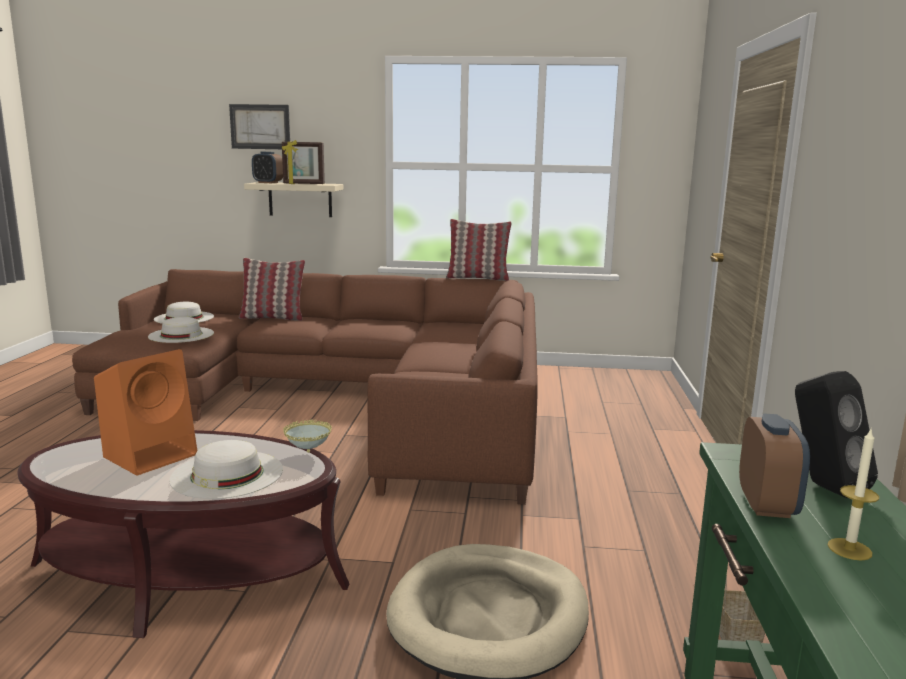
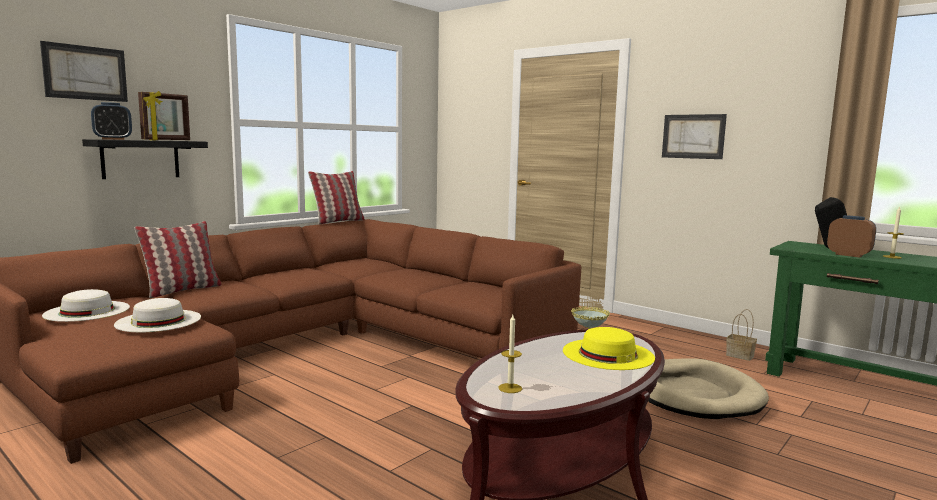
camera: 55 degrees left, 5 degrees down
orange speaker [94,349,197,476] -> none
white hat [169,440,283,499] -> yellow hat [563,327,655,370]
beige shelf [244,182,343,217] -> black shelf [82,139,208,179]
none -> candle [498,315,522,393]
none -> picture [662,114,727,159]

